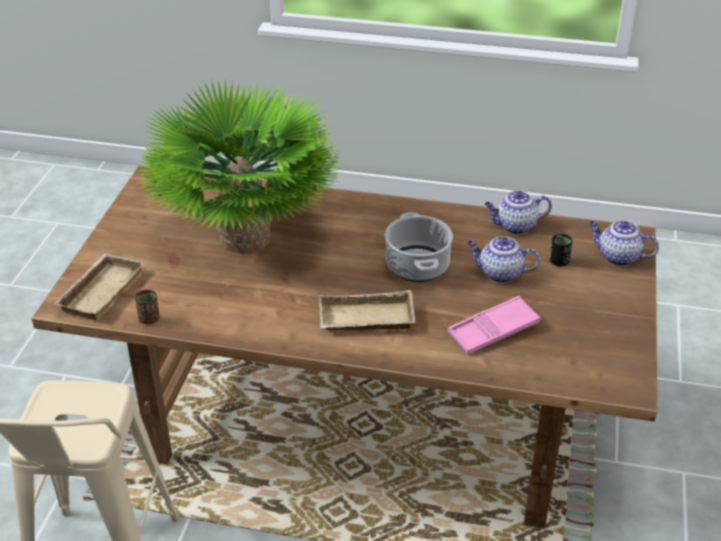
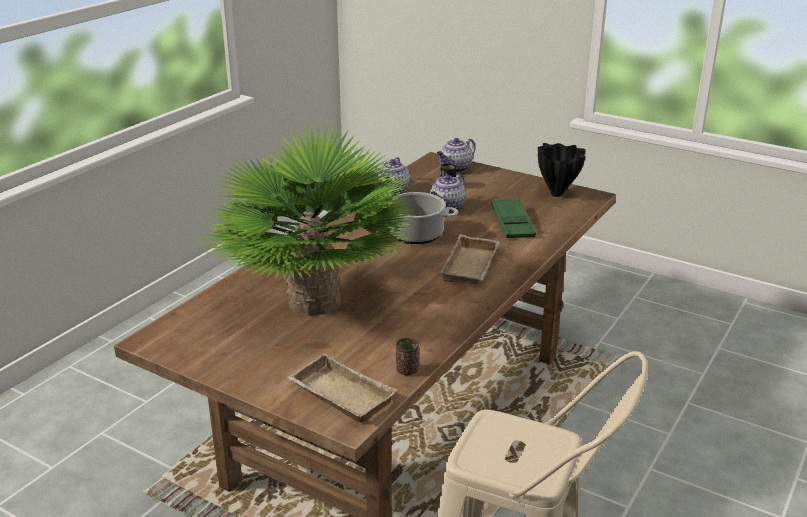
camera: 70 degrees left, 10 degrees down
pink tray [448,296,540,354] -> green tray [491,198,536,238]
none -> black vase [538,143,586,197]

